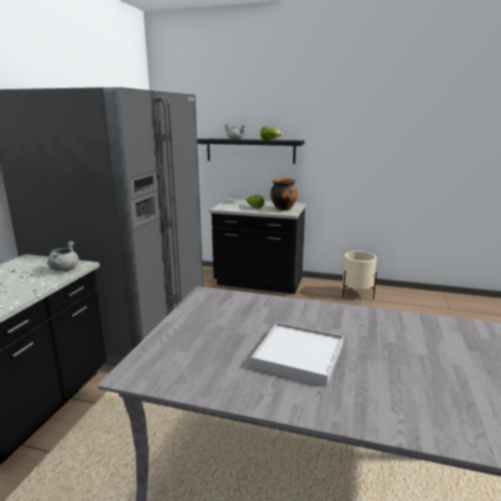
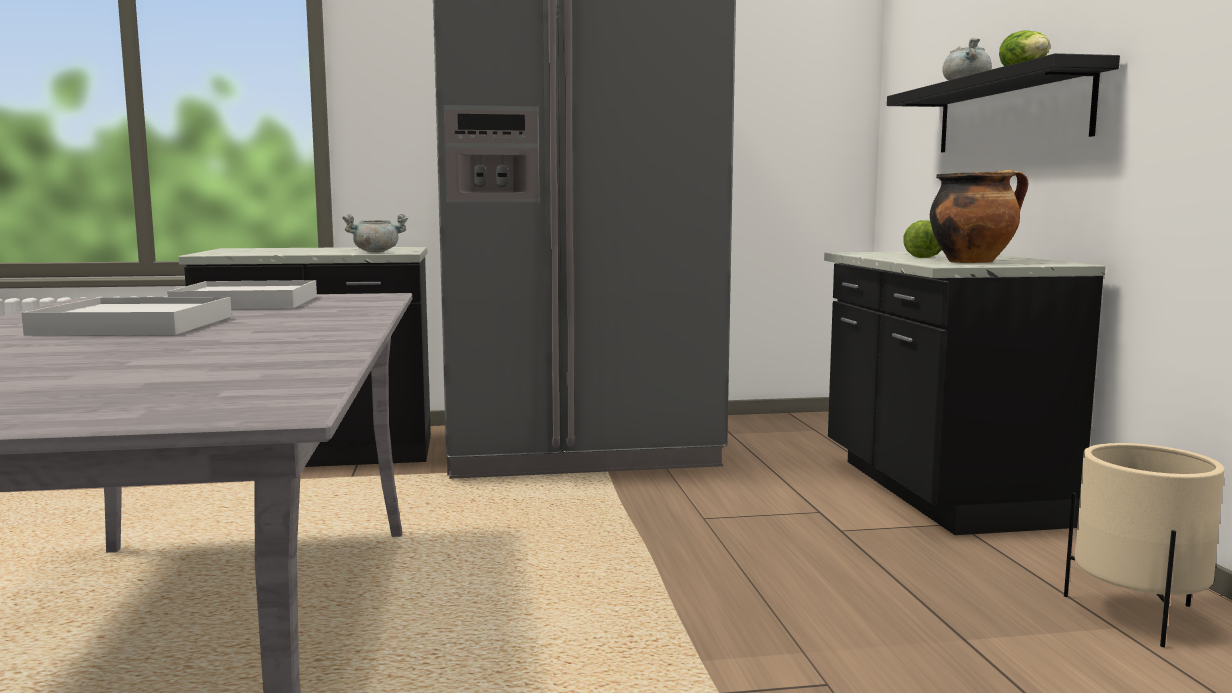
camera: 65 degrees right, 10 degrees down
none -> white tray [167,280,317,309]

